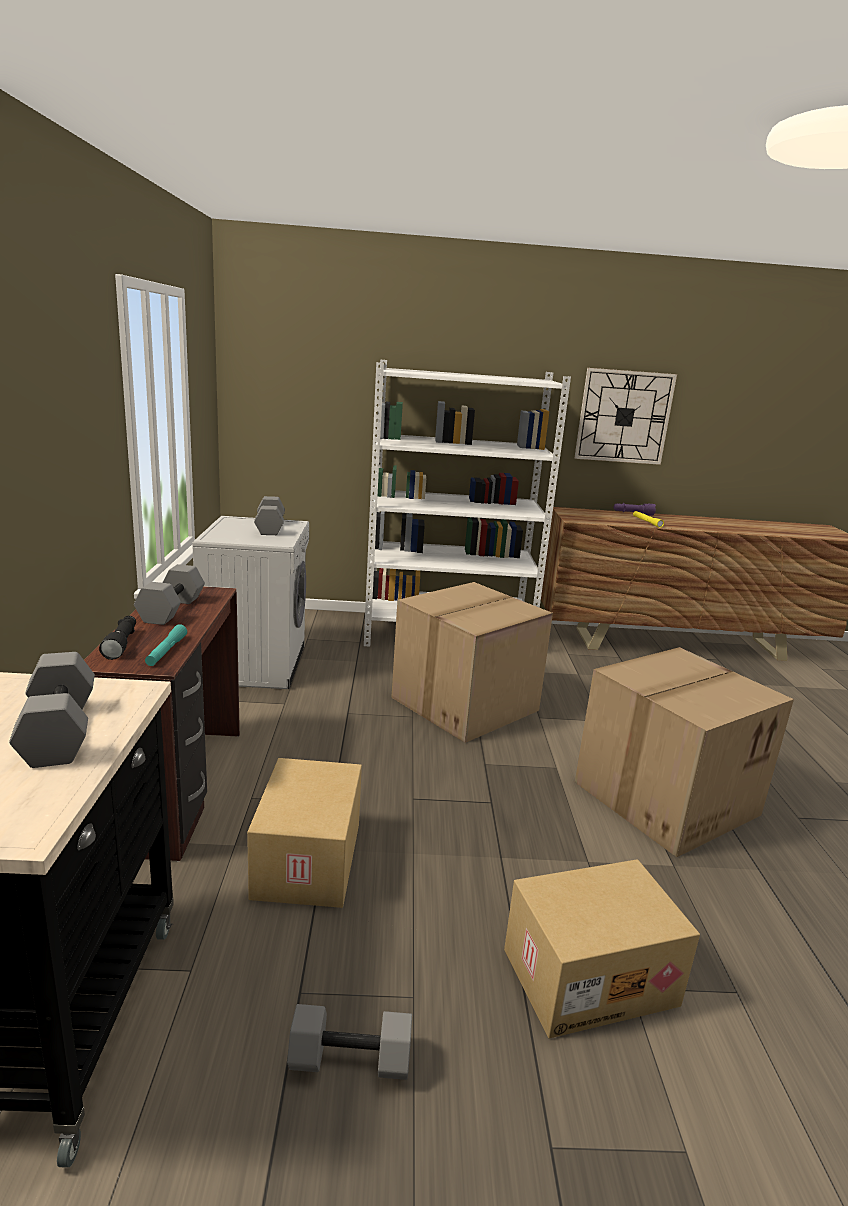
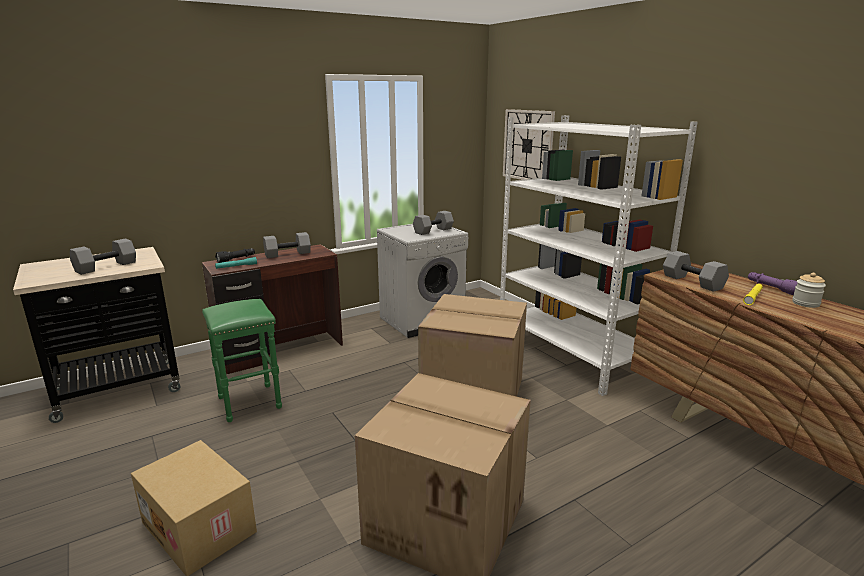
camera: 60 degrees right, 0 degrees up
cardboard box [247,758,362,908] -> green stool [202,299,282,422]
grey dumbbell [287,1004,412,1080] -> grey dumbbell moved to [663,251,729,292]
wall clock [575,368,677,465] -> wall clock moved to [503,109,555,180]
none -> jar [792,273,826,308]

